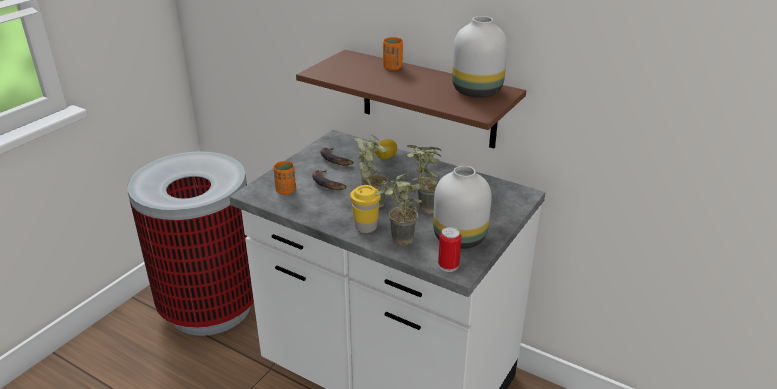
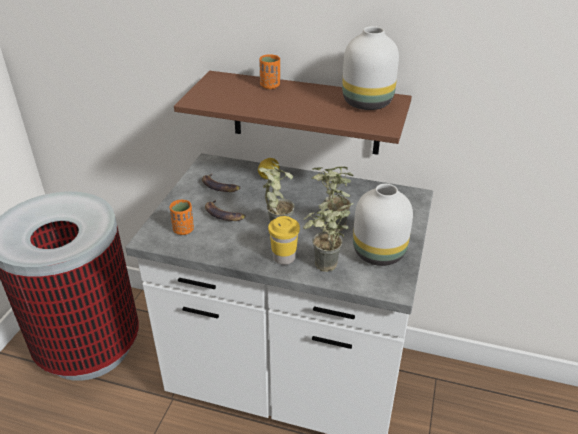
camera: 15 degrees left, 5 degrees up
can [438,227,461,272] -> none

